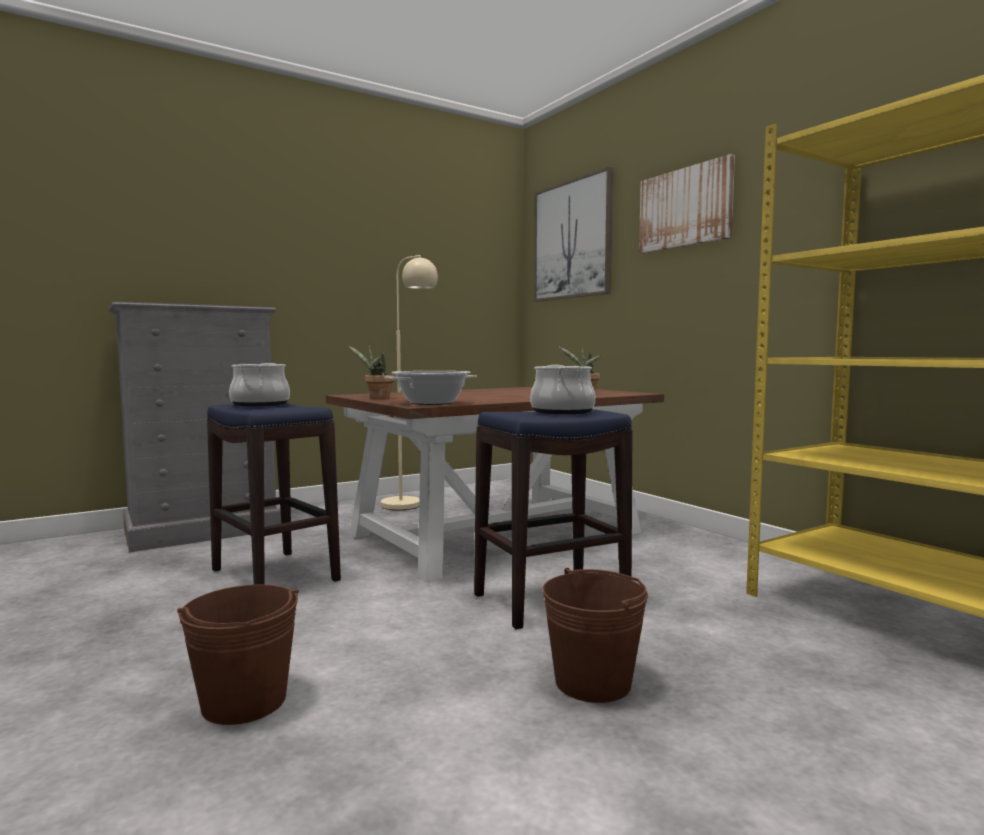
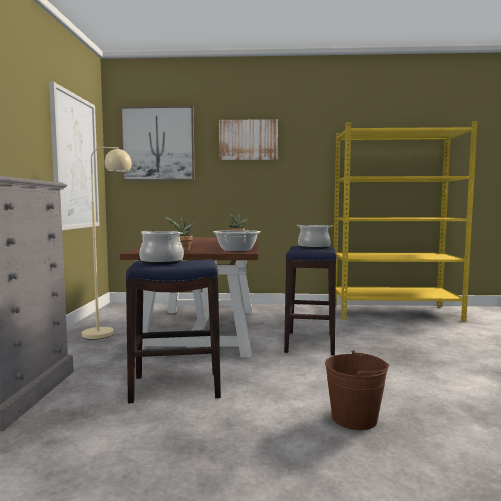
camera: 55 degrees left, 0 degrees up
brown bucket [542,568,648,703] -> none
none -> picture [49,82,100,231]

